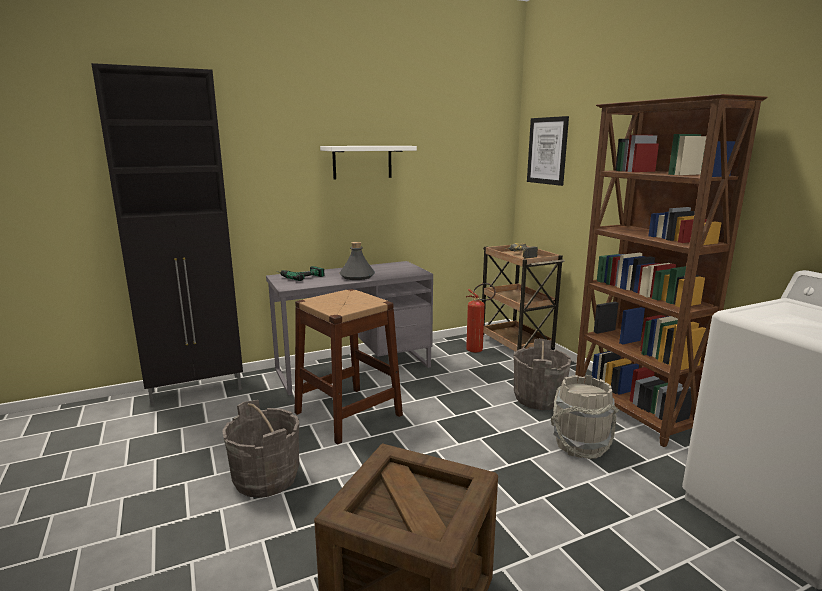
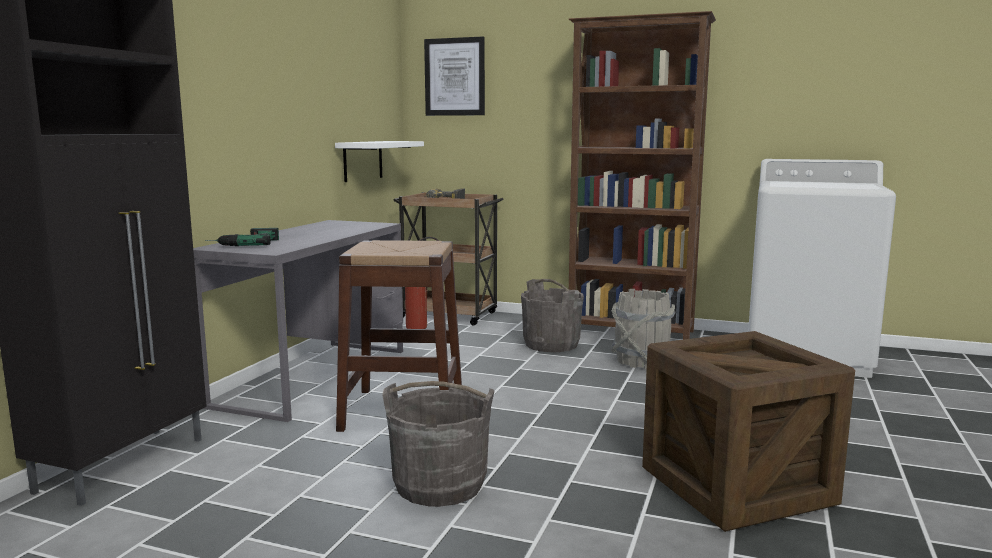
camera: 45 degrees left, 5 degrees down
white shelf [320,146,417,180] -> white shelf moved to [335,141,424,182]
grey bottle [339,242,375,280] -> none

